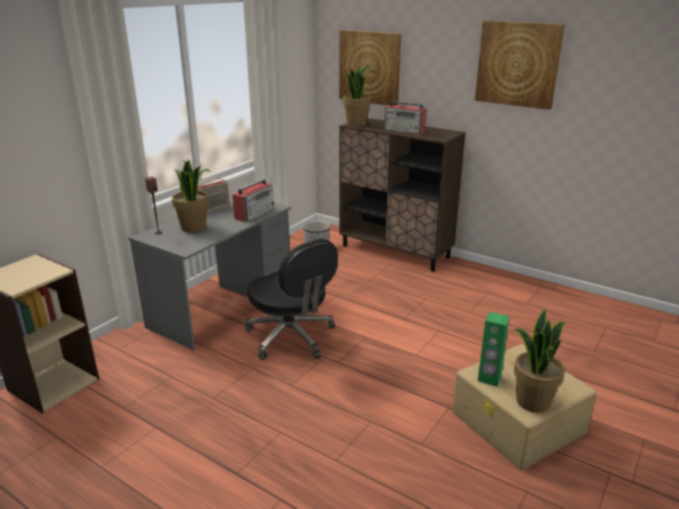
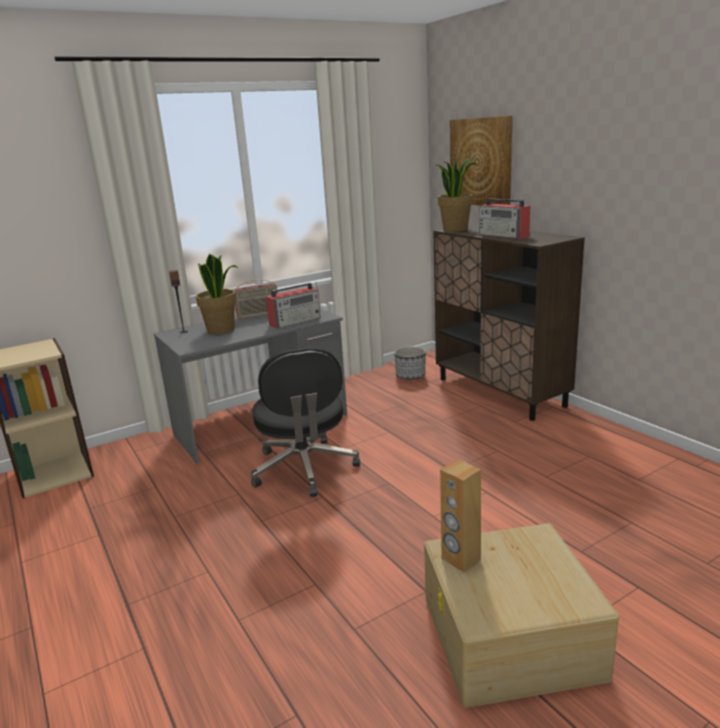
camera: 25 degrees right, 5 degrees down
picture [475,20,565,110] -> none
green speaker [478,312,510,387] -> brown speaker [440,459,481,573]
potted plant [514,309,565,413] -> none

